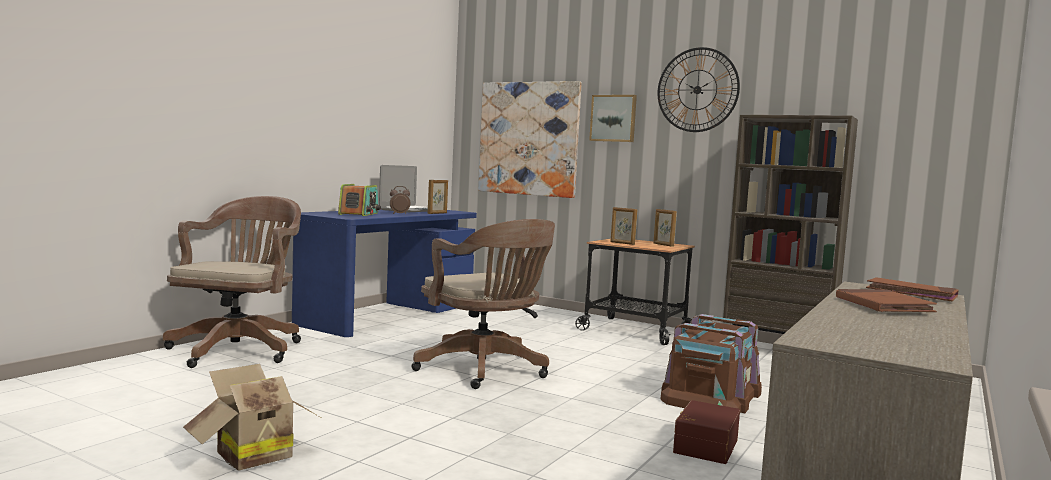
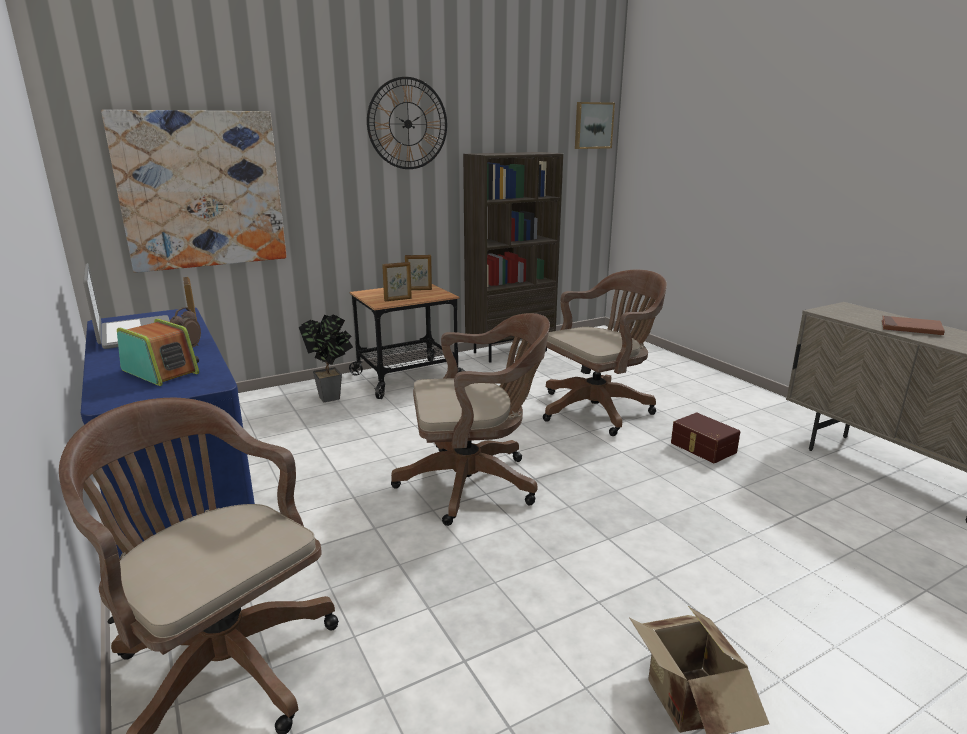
camera: 60 degrees left, 15 degrees up
picture [589,95,637,142] -> picture moved to [575,102,615,149]
brown storage box [660,314,762,413] -> brown office chair [543,270,667,436]
brown book [866,277,959,302] -> none
none -> potted plant [299,314,353,402]

